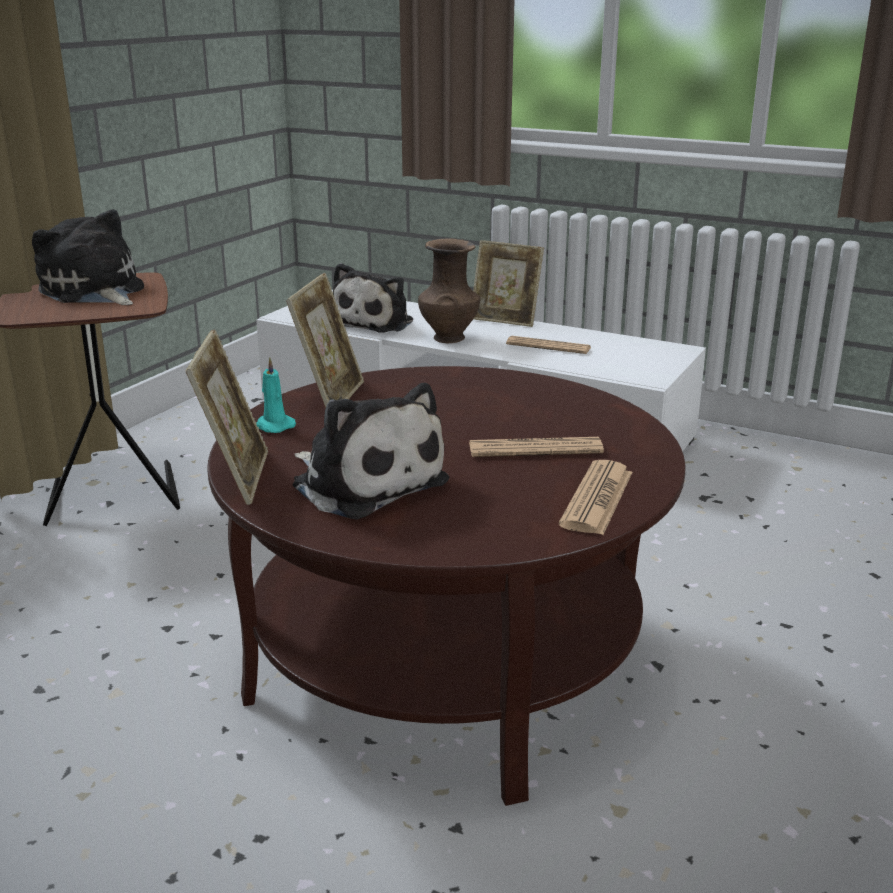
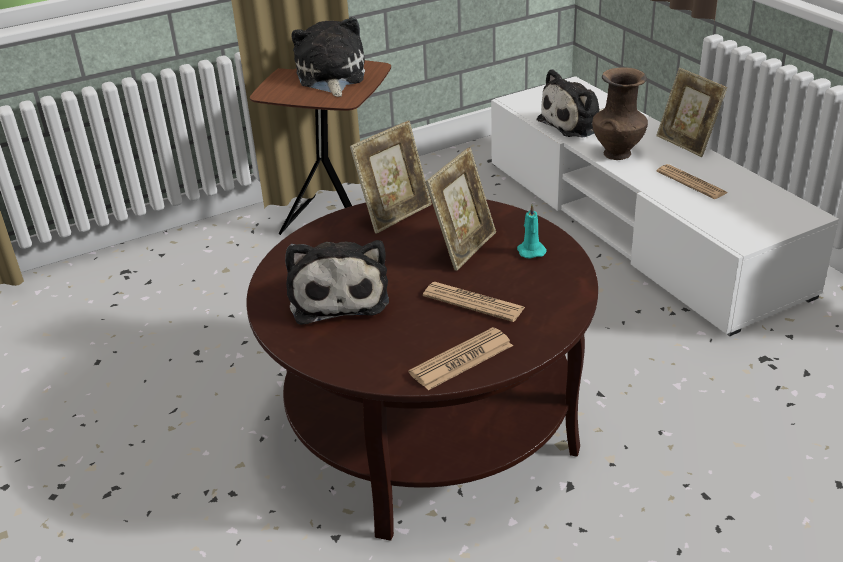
camera: 35 degrees right, 10 degrees up
picture frame [185,329,268,505] -> picture frame moved to [425,147,496,271]
turquoise candle [256,357,296,433] -> turquoise candle moved to [517,204,547,259]

